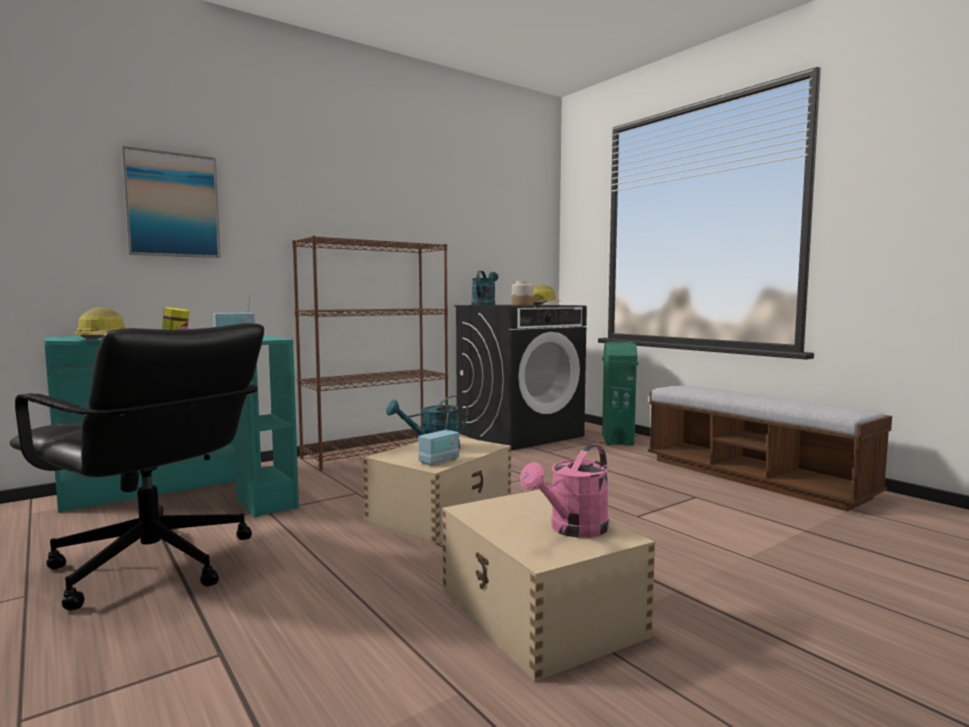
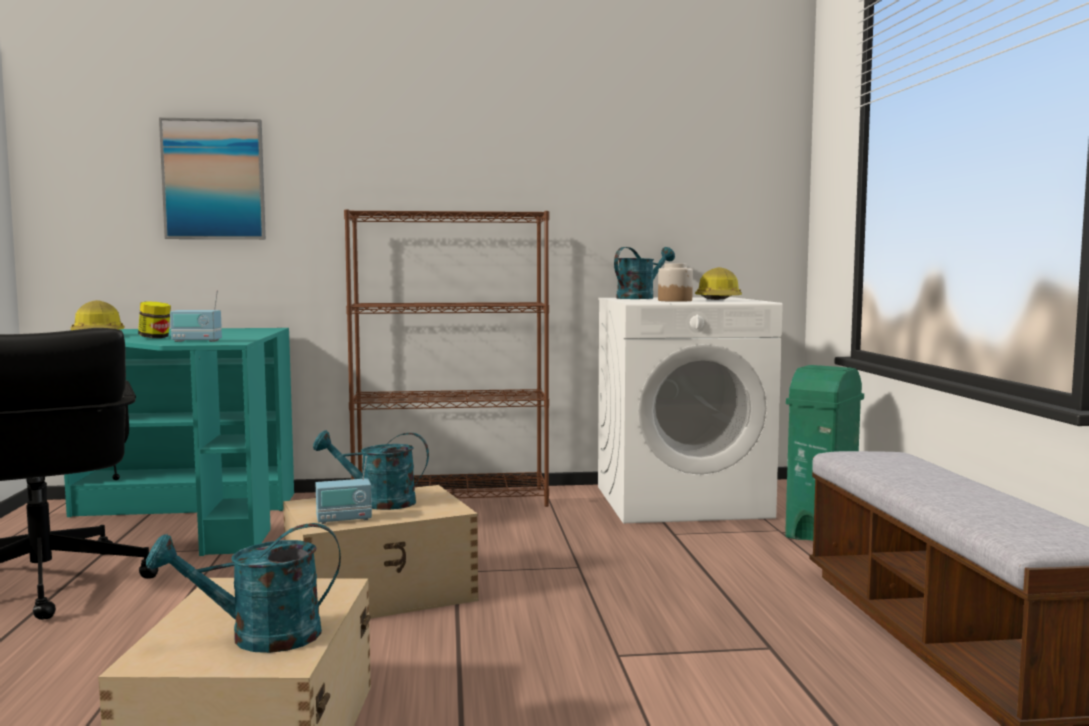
camera: 30 degrees right, 0 degrees up
black washing machine [454,305,587,450] -> white washing machine [598,297,783,523]
pink watering can [520,444,609,538] -> turquoise watering can [146,523,341,653]

